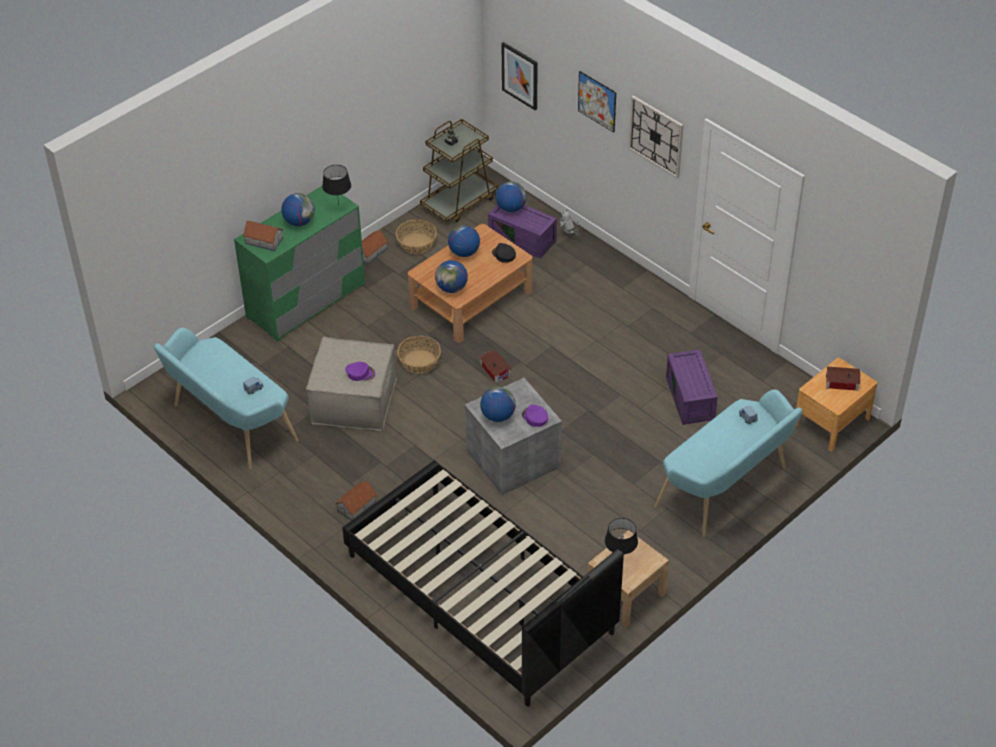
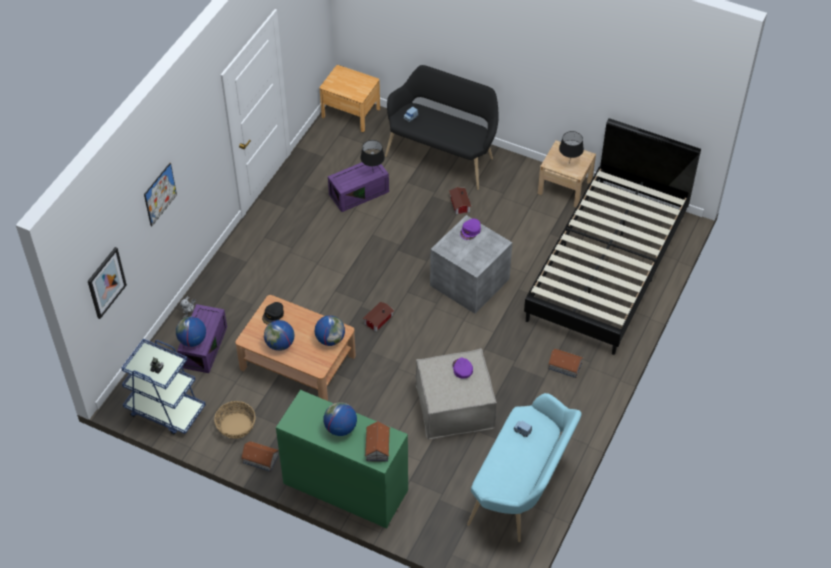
camera: 110 degrees left, 5 degrees up
black table lamp [322,165,351,206] -> black table lamp moved to [360,140,385,166]
basket [397,336,441,374] -> none
brown cart [420,119,498,222] -> blue cart [122,339,206,434]
globe [480,387,516,422] -> none
wall clock [628,95,683,179] -> none
turquoise bench [654,389,803,537] -> black bench [385,65,499,190]
toy house [826,367,860,391] -> toy house moved to [449,187,471,214]

